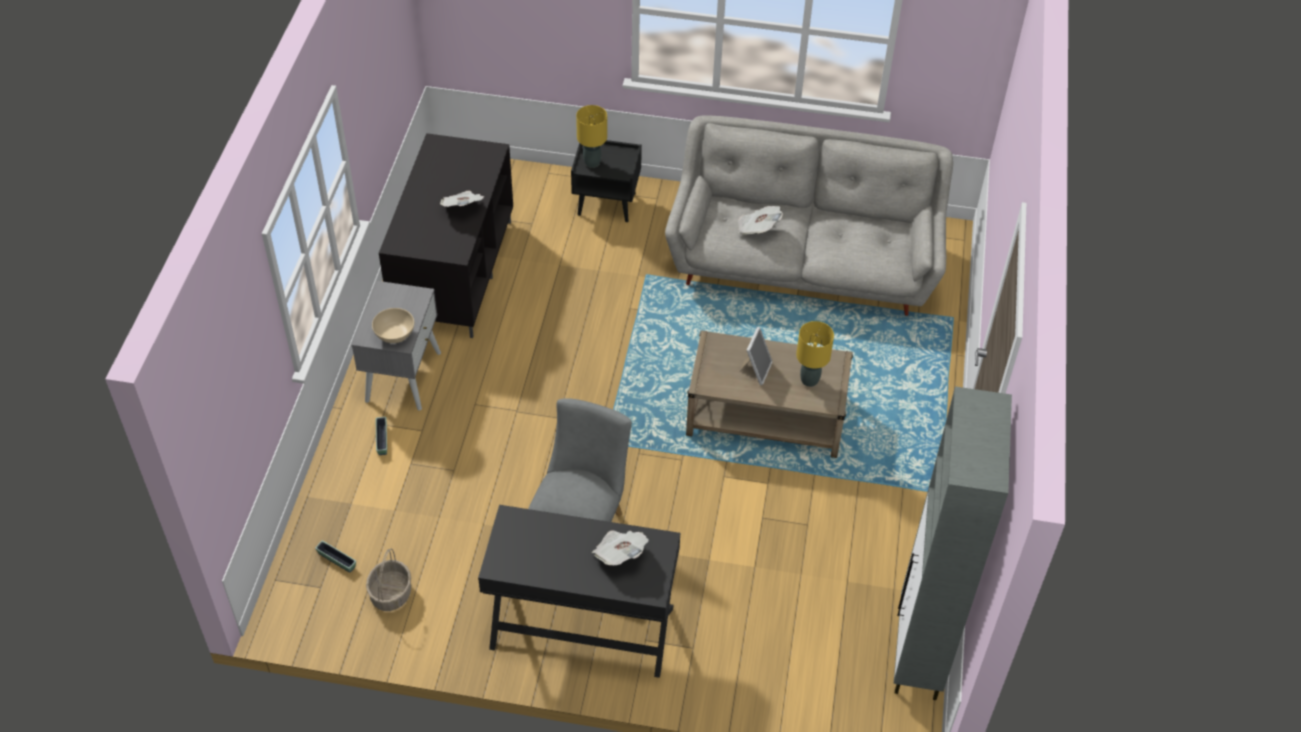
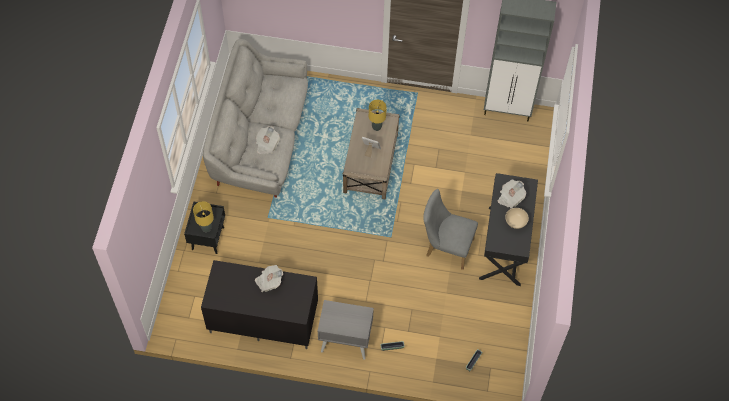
camera: 90 degrees left, 10 degrees up
basket [366,549,411,611] -> none
beige bowl [372,308,414,343] -> beige bowl moved to [505,208,529,229]

